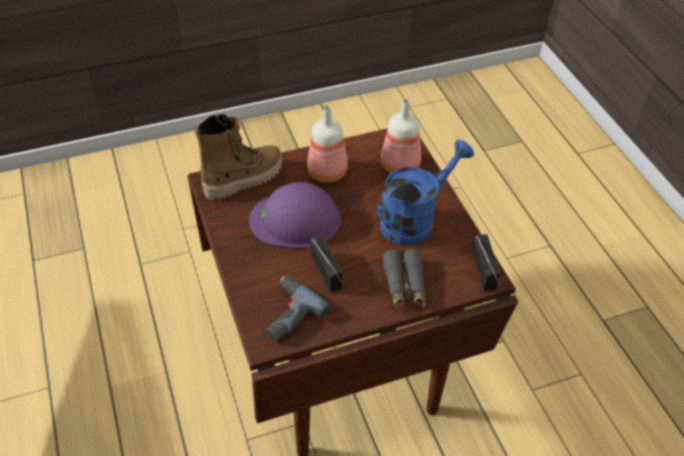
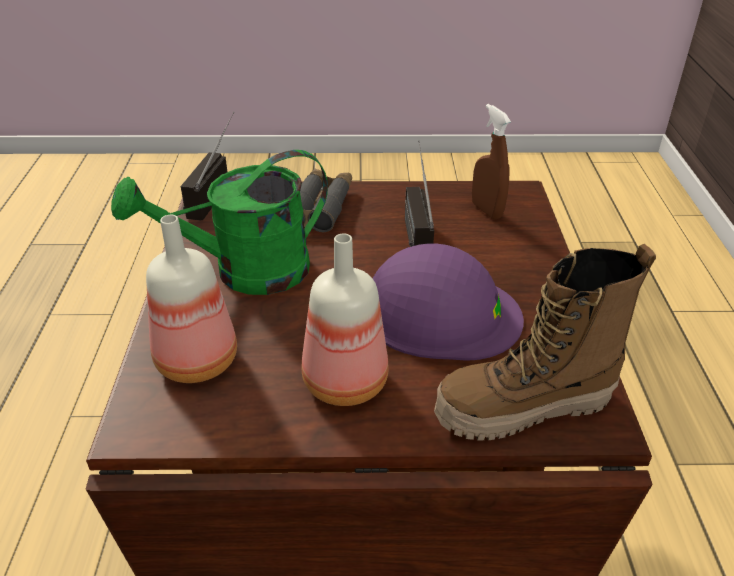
camera: 160 degrees left, 10 degrees down
power drill [266,276,331,342] -> brown spray bottle [472,104,511,219]
blue watering can [377,139,474,245] -> green watering can [111,150,328,295]

